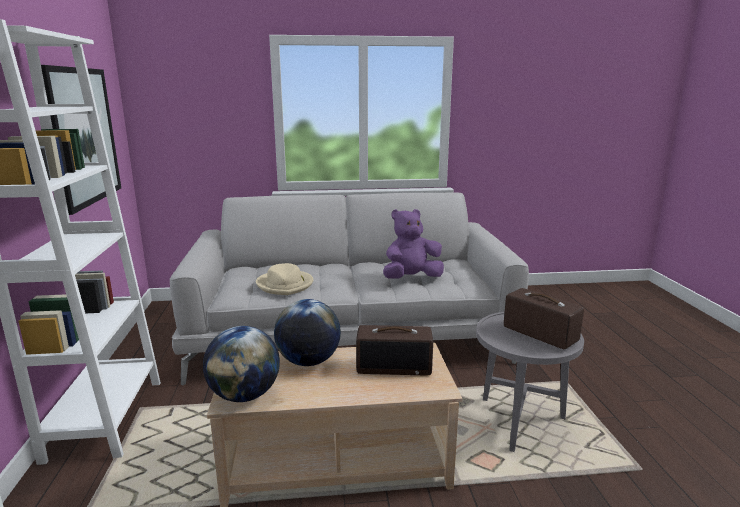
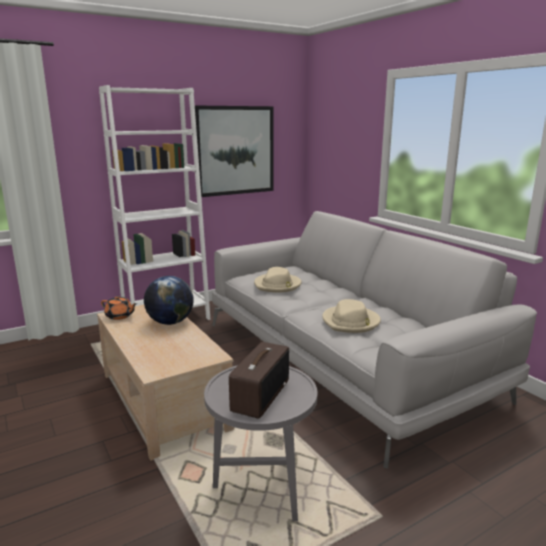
camera: 65 degrees right, 0 degrees up
globe [203,326,280,402] -> orange teapot [101,296,137,320]
radio [356,325,433,375] -> none
purple plush toy [383,209,444,279] -> beige hat [322,299,381,333]

